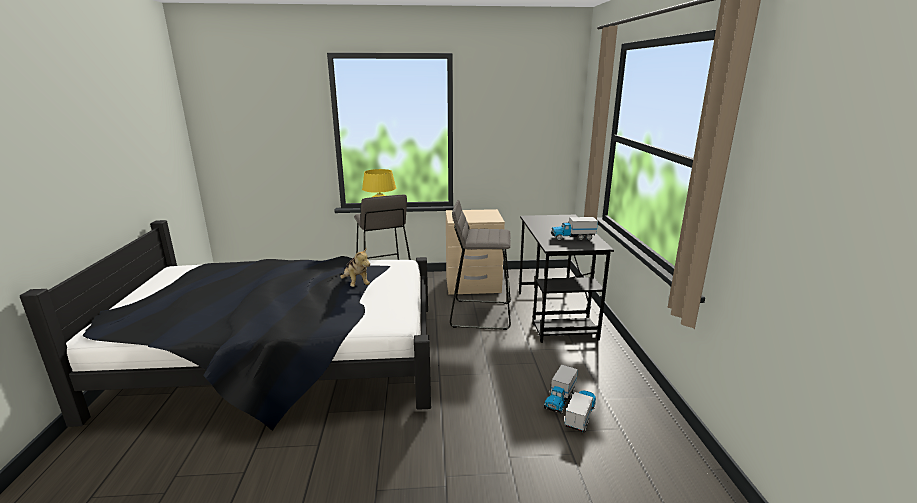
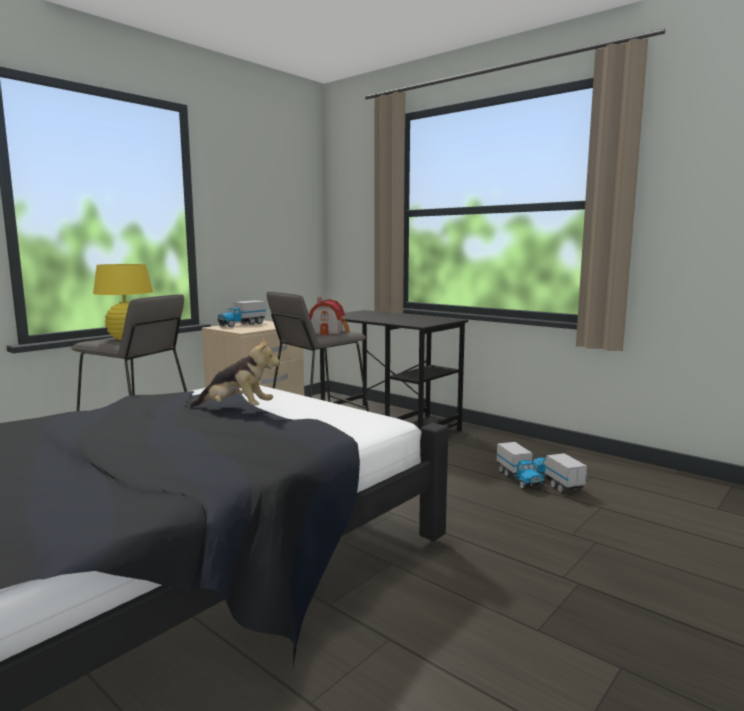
camera: 45 degrees left, 10 degrees down
toy truck [551,217,598,241] -> toy truck moved to [217,300,266,327]
none -> toy house [309,297,350,335]

